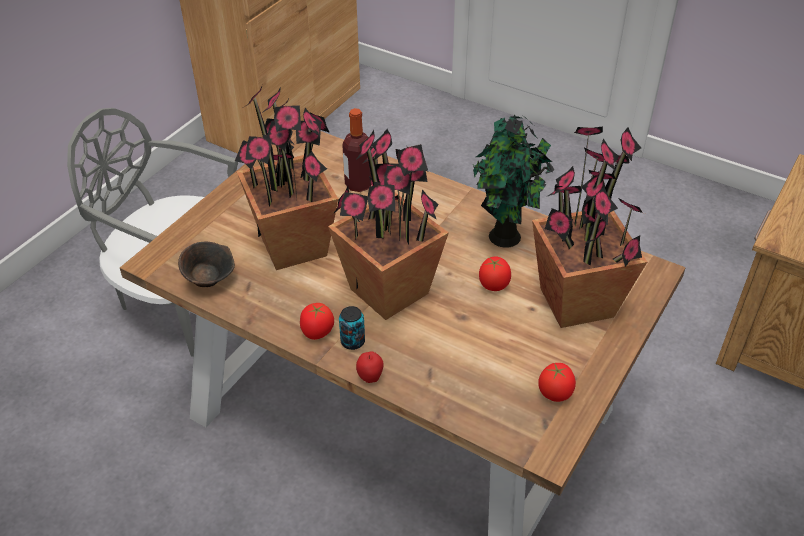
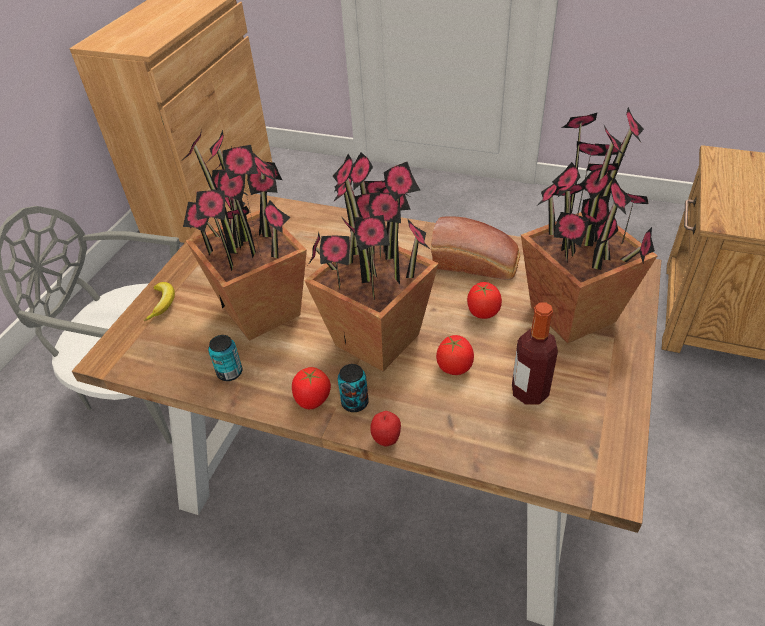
camera: 10 degrees left, 0 degrees up
brown bowl [178,242,235,287] -> none
bottle [342,108,372,192] -> bottle moved to [512,302,558,405]
potted plant [473,115,554,248] -> bread [431,216,520,280]
tomato [538,363,576,402] -> tomato moved to [436,335,474,375]
none -> banana [144,282,175,321]
none -> can [208,335,242,381]

